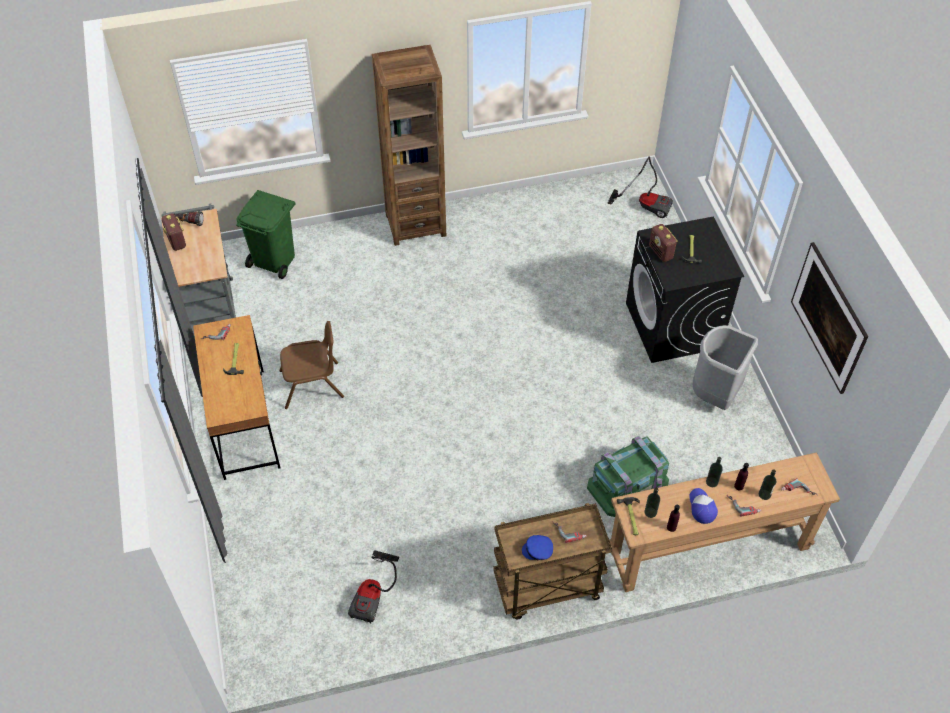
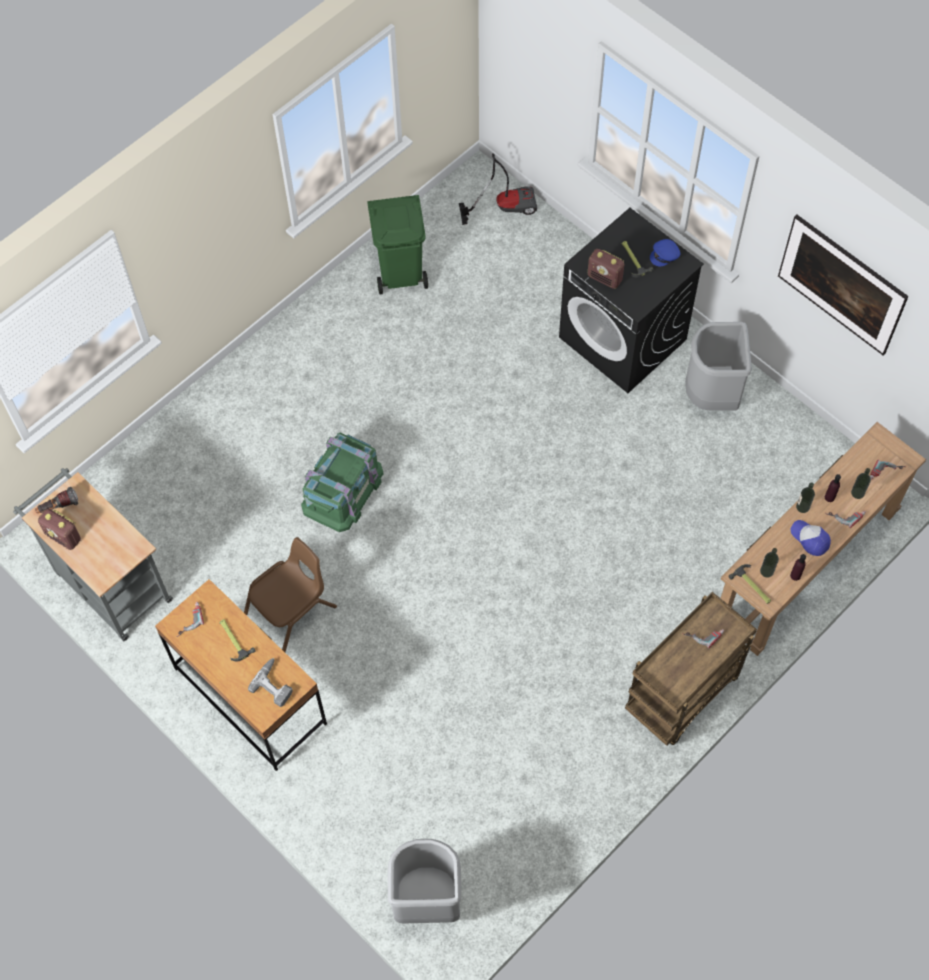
camera: 30 degrees left, 10 degrees up
green trash can [236,190,295,279] -> green trash can moved to [367,195,428,295]
vacuum cleaner [348,550,399,623] -> none
brown bookcase [372,45,446,246] -> none
blue cap [522,535,553,560] -> blue cap moved to [650,239,680,267]
green storage box [587,436,669,517] -> green storage box moved to [301,433,384,532]
none -> power drill [248,658,293,707]
none -> grey trash can [388,839,461,923]

